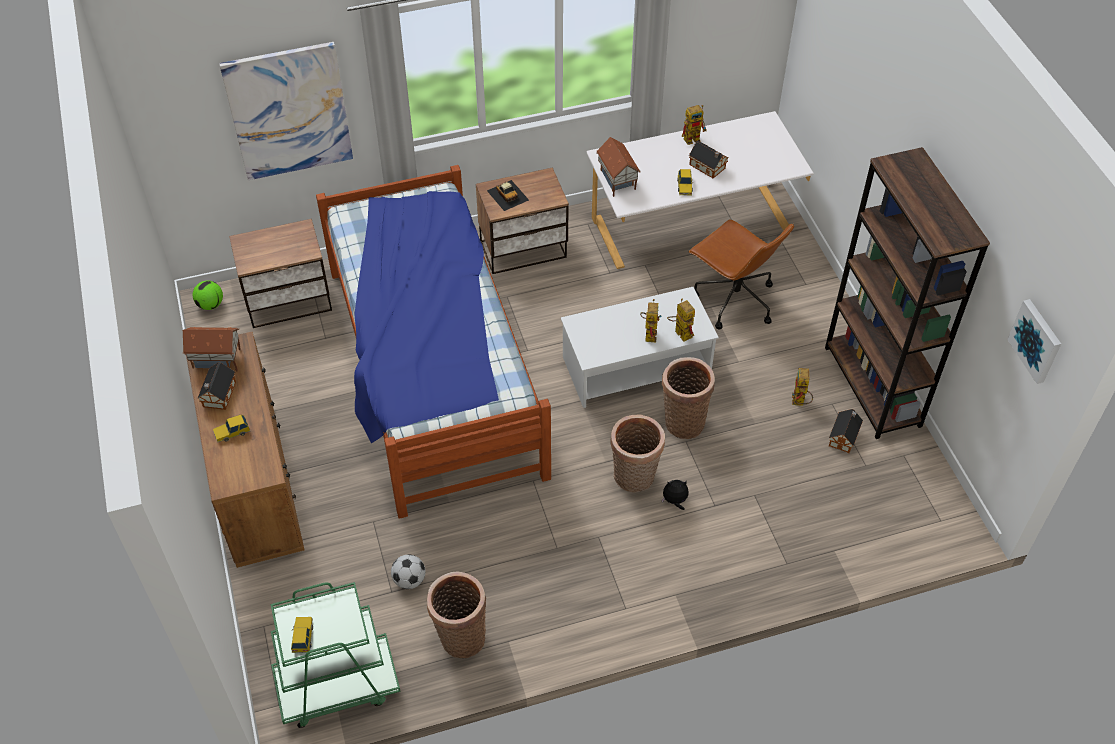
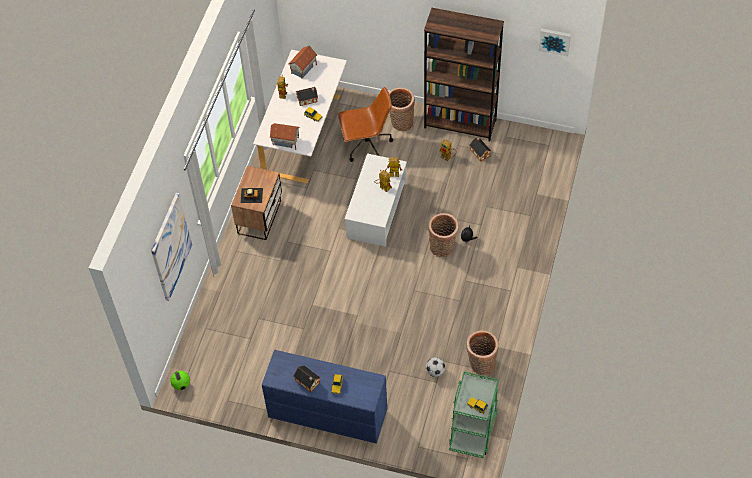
camera: 55 degrees left, 5 degrees up
toy house [183,327,241,371] -> toy house moved to [288,46,317,79]
brown dresser [186,332,305,568] -> blue dresser [262,350,387,444]
nightstand [229,219,332,328] -> none
bed [316,165,551,519] -> none
basket [662,357,715,439] -> basket moved to [389,87,415,131]

